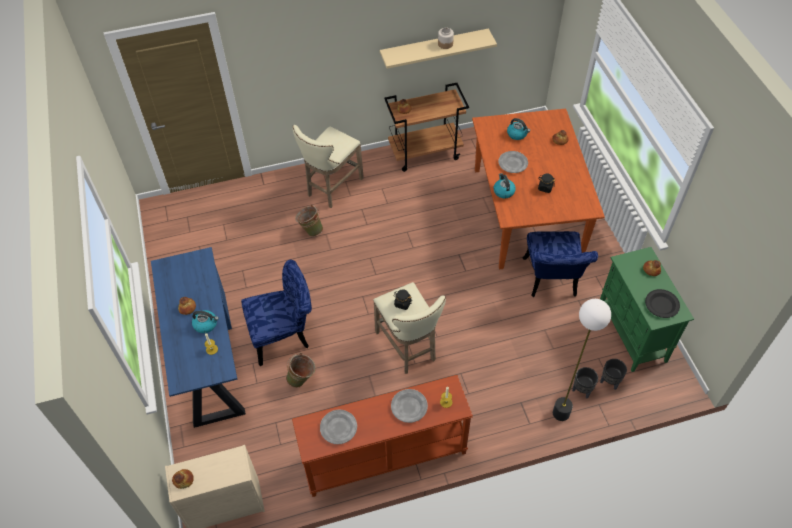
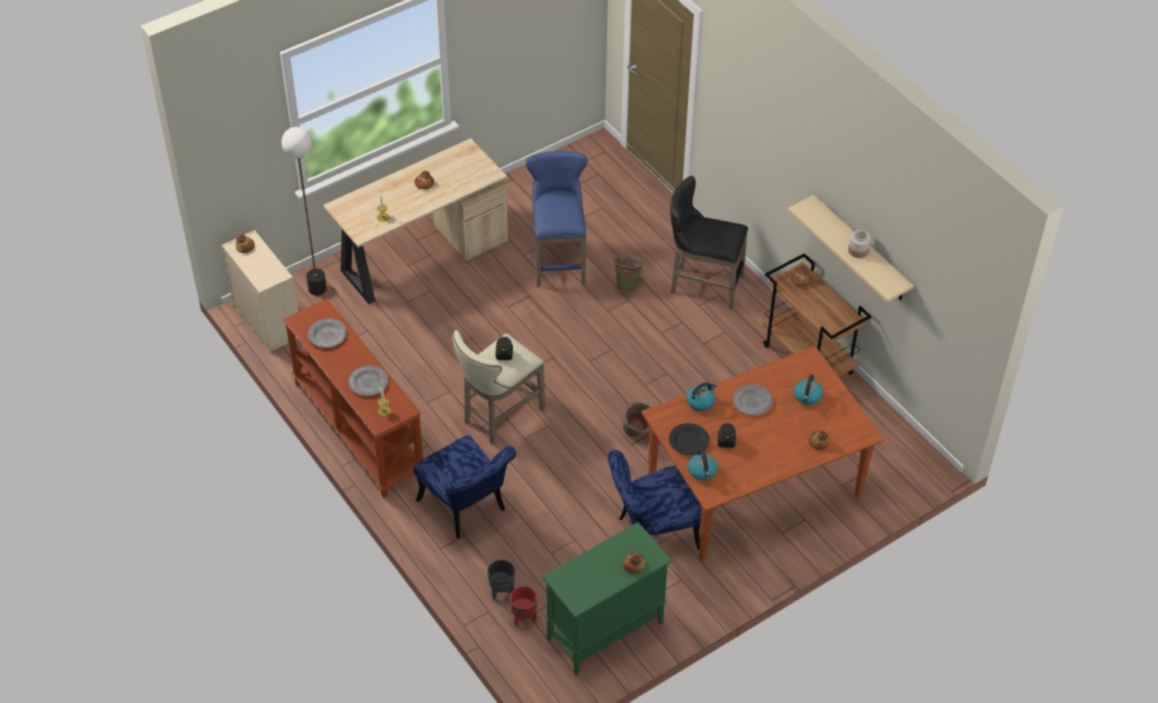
camera: 70 degrees right, 5 degrees down
blue desk [151,247,246,428] -> beige desk [323,138,508,304]
kettle [192,310,219,333] -> kettle moved to [688,449,718,481]
blue chair [241,260,312,367] -> blue chair moved to [413,435,516,538]
green bucket [286,353,316,388] -> green bucket moved to [623,401,651,437]
beige stool [292,125,364,208] -> black stool [670,176,748,310]
floor lamp [553,299,611,421] -> floor lamp moved to [281,127,327,296]
black planter [600,359,627,390] -> red planter [510,586,538,626]
black plate [645,289,680,318] -> black plate moved to [669,423,709,455]
none -> blue stool [526,151,587,287]

